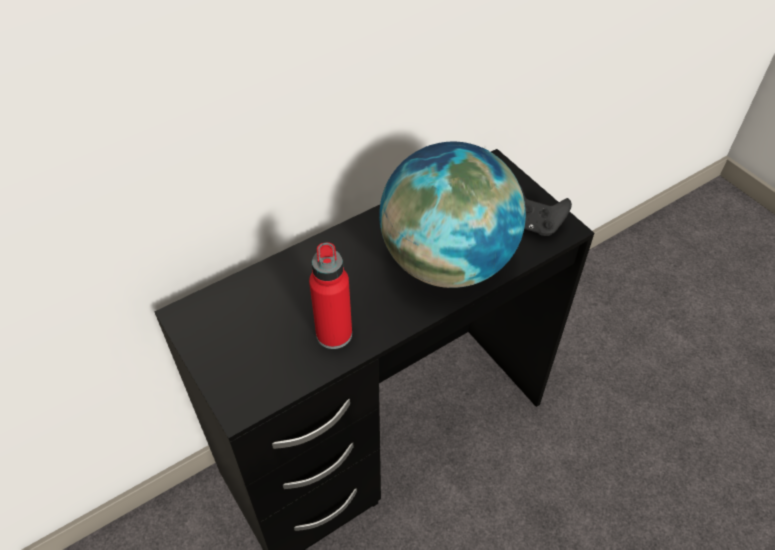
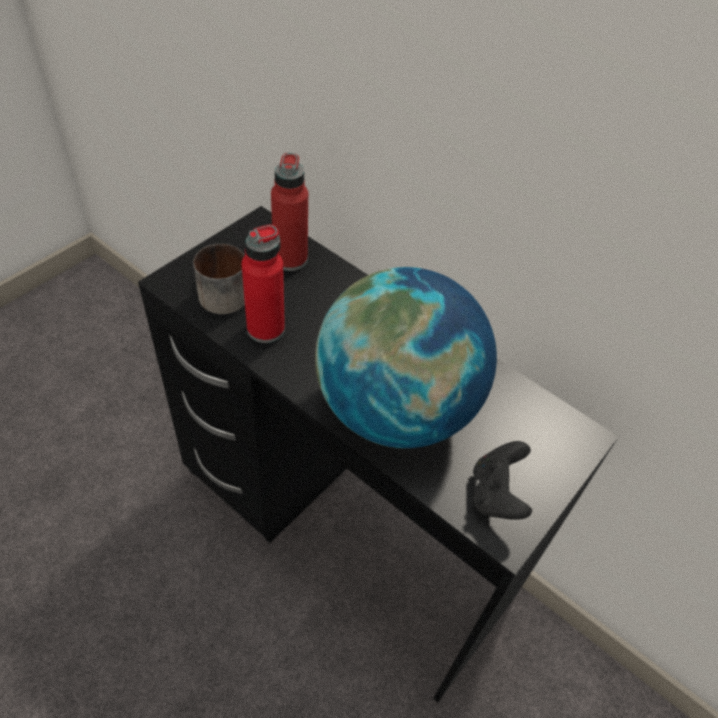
camera: 70 degrees right, 0 degrees up
none -> mug [193,244,245,314]
none -> red bottle [271,153,308,271]

